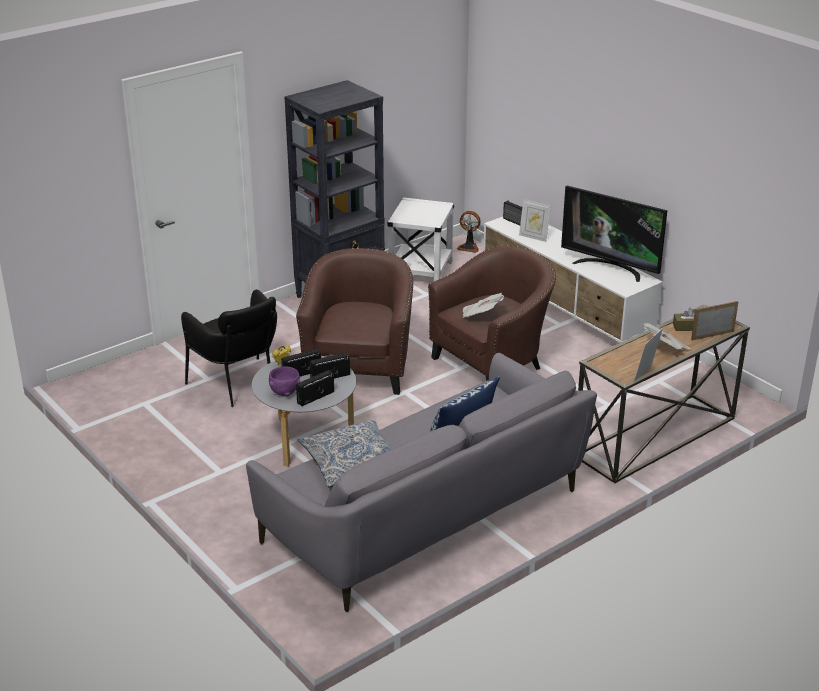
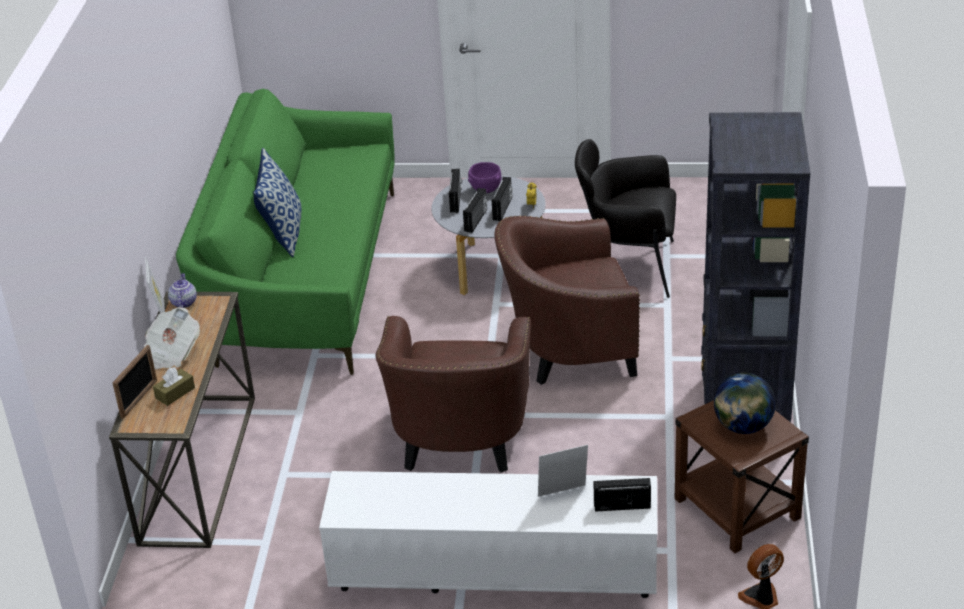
camera: 135 degrees right, 5 degrees up
grey sofa [246,353,597,612] -> green sofa [176,89,395,375]
brown armchair [296,248,413,395] -> brown armchair turned 120 degrees clockwise [495,216,640,385]
pillow [297,419,393,487] -> none
white side table [387,198,454,281] -> brown side table [675,400,809,553]
newspaper [462,293,504,318] -> none
television [561,186,667,282] -> none
none -> teapot [168,273,197,308]
none -> globe [714,373,776,434]

